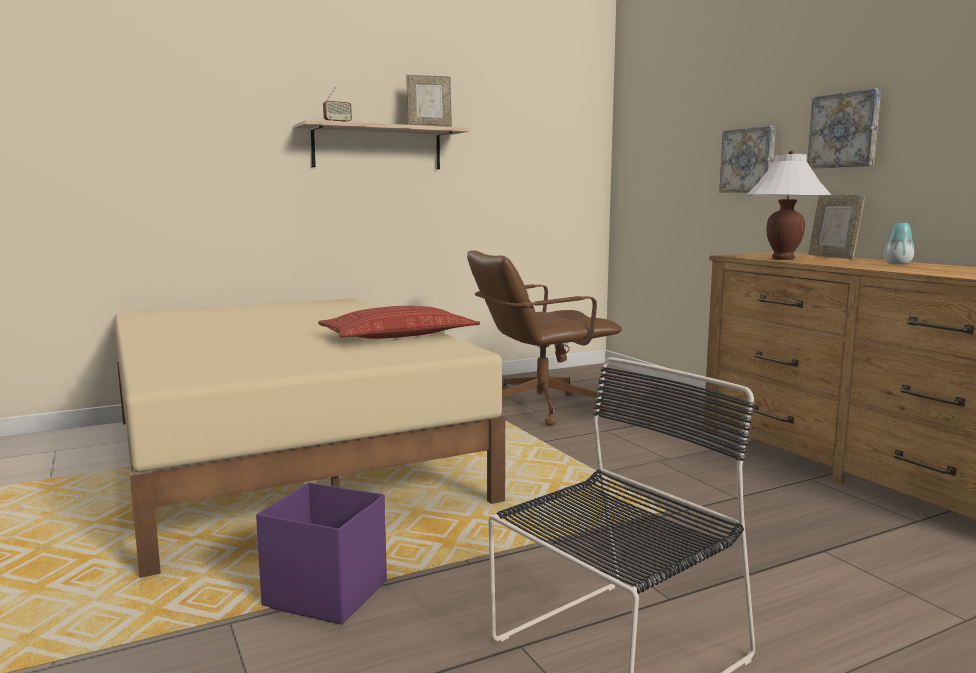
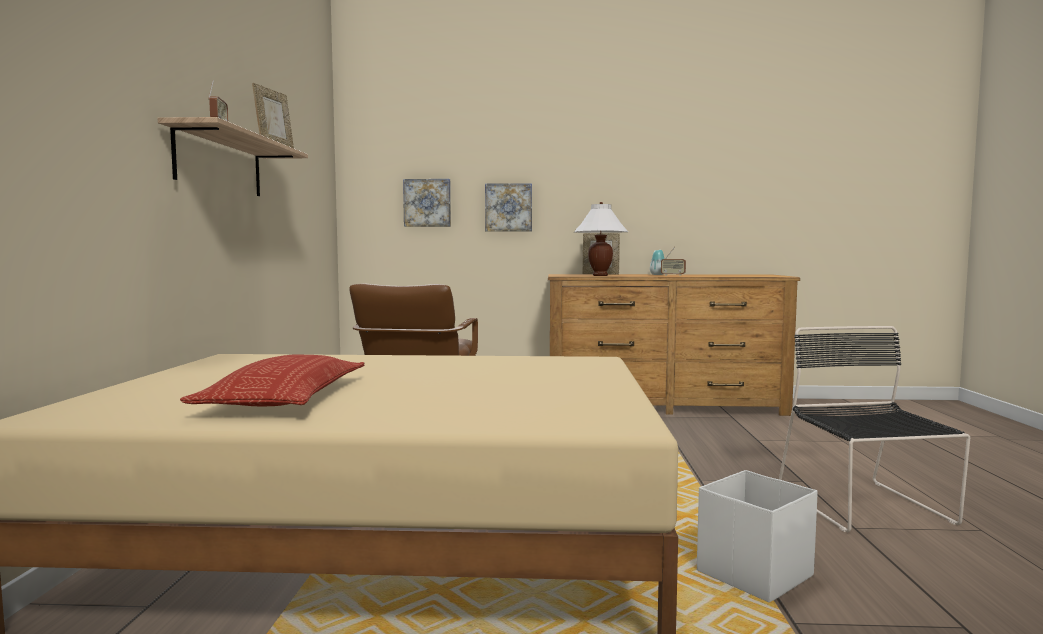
camera: 60 degrees left, 5 degrees down
purple storage box [256,482,387,625] -> white storage box [697,470,818,602]
pillow [318,306,480,339] -> pillow moved to [180,355,364,406]
picture [807,88,881,169] -> picture moved to [403,179,451,227]
none -> radio [661,247,686,276]

